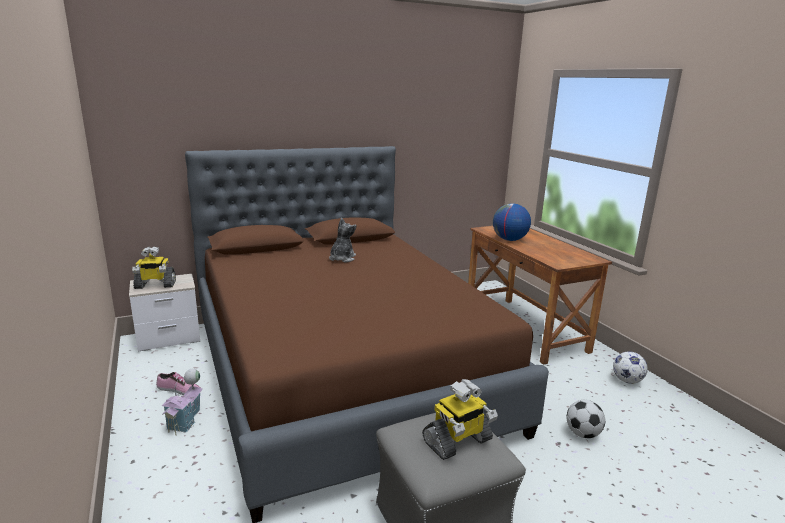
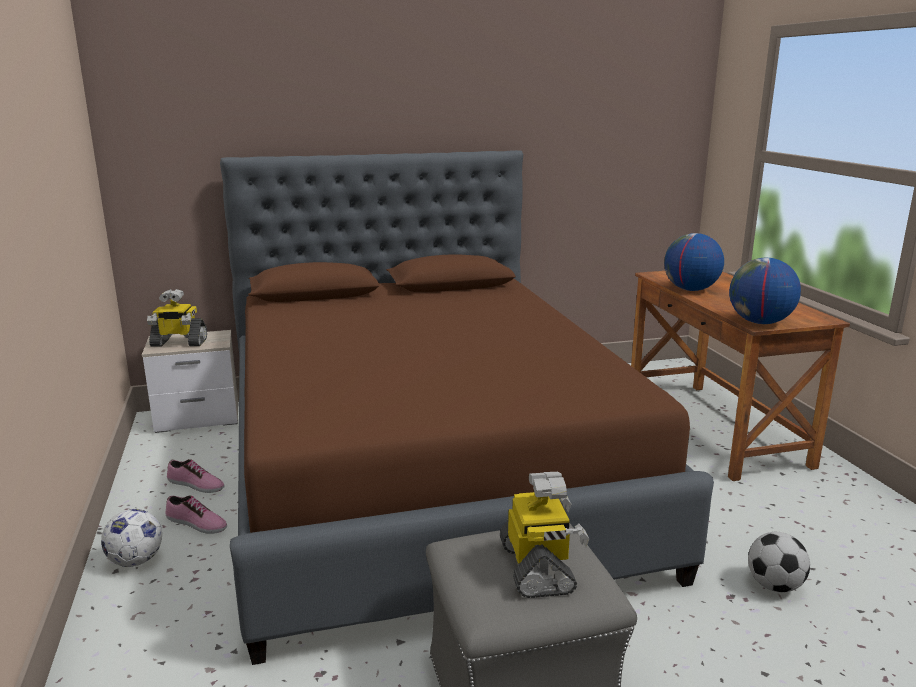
camera: 10 degrees right, 0 degrees up
toy house [162,369,203,436] -> shoe [165,495,227,534]
plush toy [329,218,357,263] -> none
toy robot [423,379,498,460] -> toy robot turned 75 degrees counterclockwise [500,472,589,598]
football [613,351,648,384] -> football moved to [101,509,162,567]
none -> globe [729,258,801,324]

